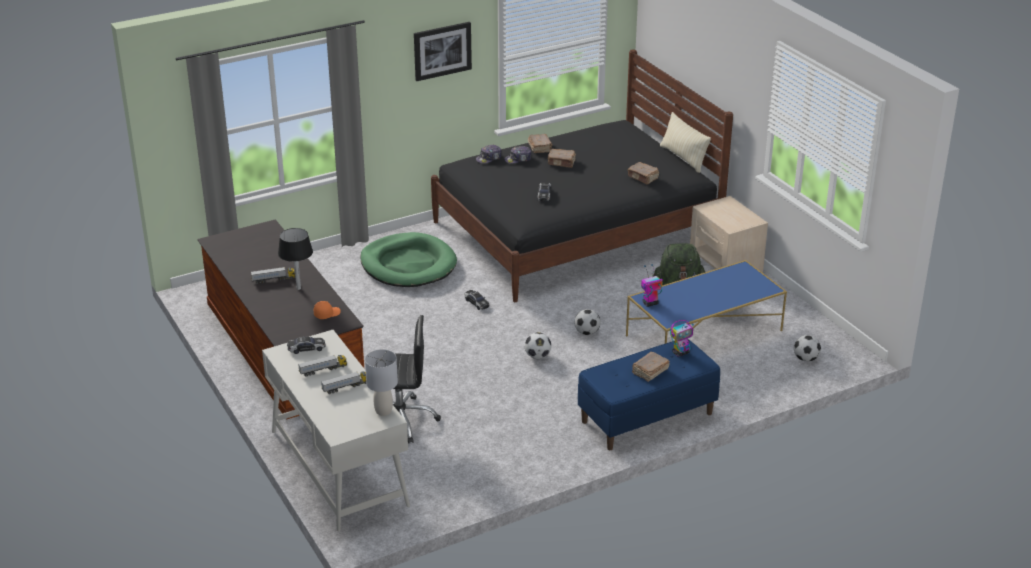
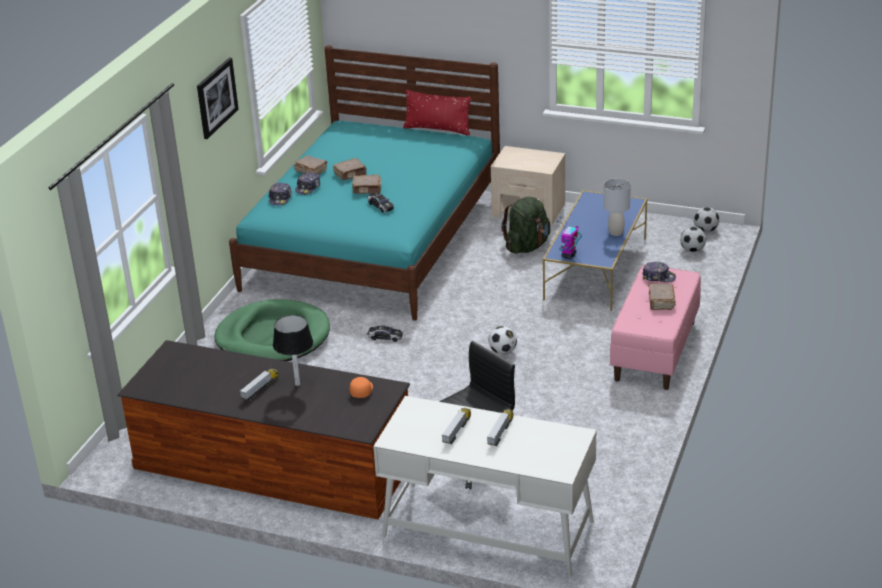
camera: 40 degrees left, 0 degrees up
toy car [287,336,326,354] -> none
grey table lamp [365,349,398,416] -> grey table lamp moved to [603,178,631,236]
black bed [431,49,733,302] -> turquoise bed [229,45,500,321]
football [574,309,601,335] -> football moved to [694,207,719,232]
blue bench [578,338,720,450] -> pink bench [610,265,701,390]
brown book [627,162,659,184] -> brown book moved to [352,174,381,194]
beige pillow [660,112,711,173] -> red pillow [403,90,472,136]
toy robot [670,320,694,357] -> cap [643,262,676,282]

